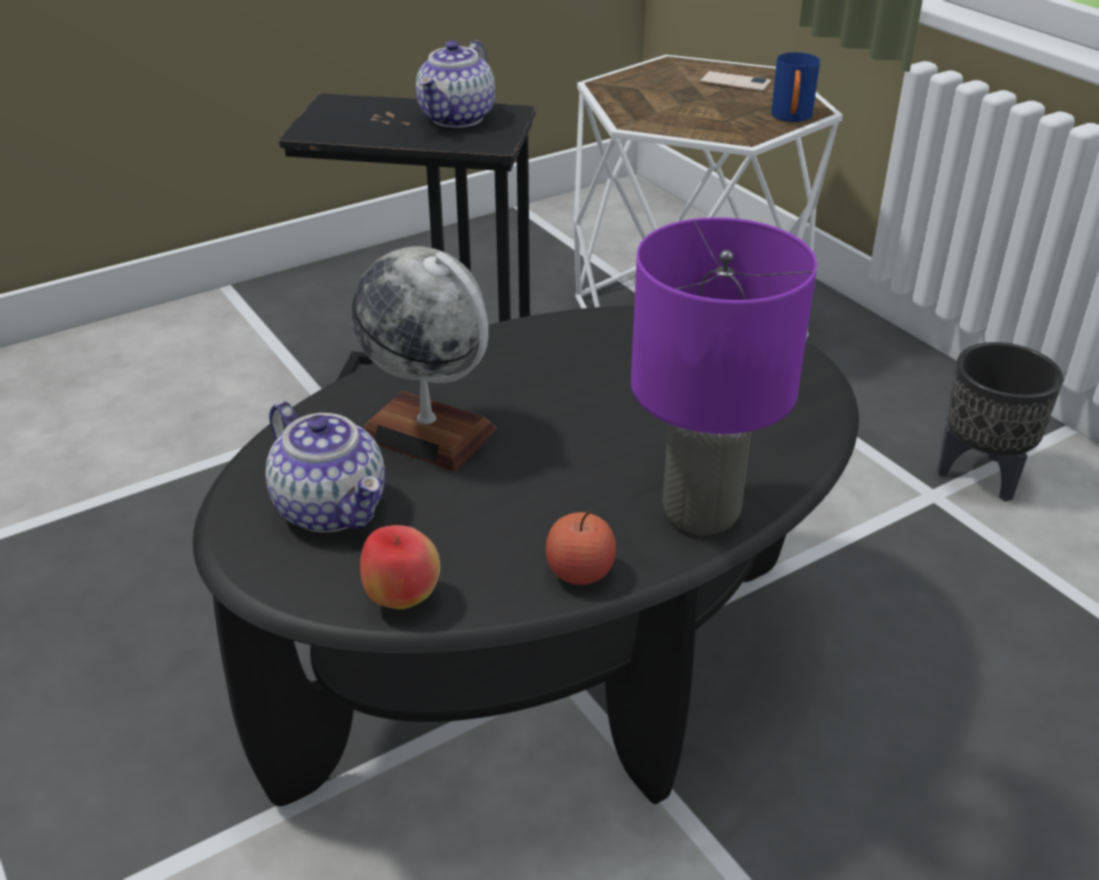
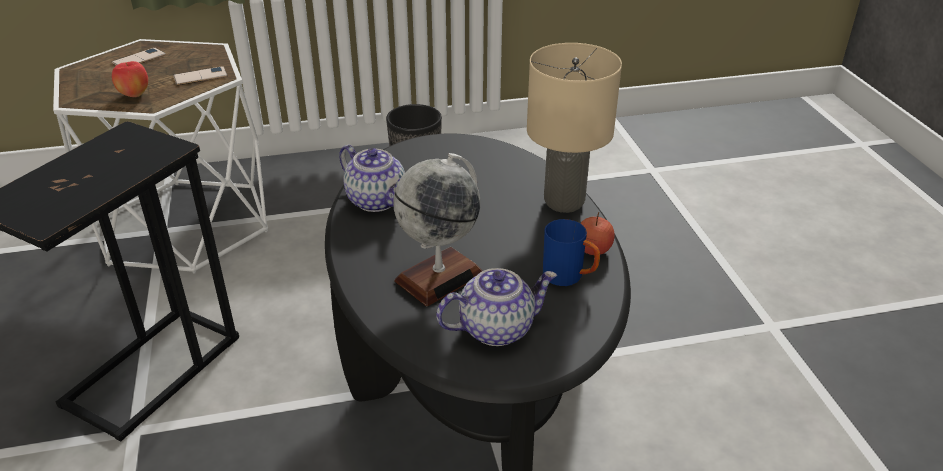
camera: 70 degrees left, 0 degrees up
apple [360,525,440,609] -> apple moved to [112,61,148,97]
teapot [416,40,495,128] -> teapot moved to [339,145,405,212]
purple table lamp [631,217,817,535] -> beige table lamp [527,43,622,213]
blue mug [771,52,820,122] -> blue mug moved to [543,219,600,286]
none -> phone [173,66,228,85]

